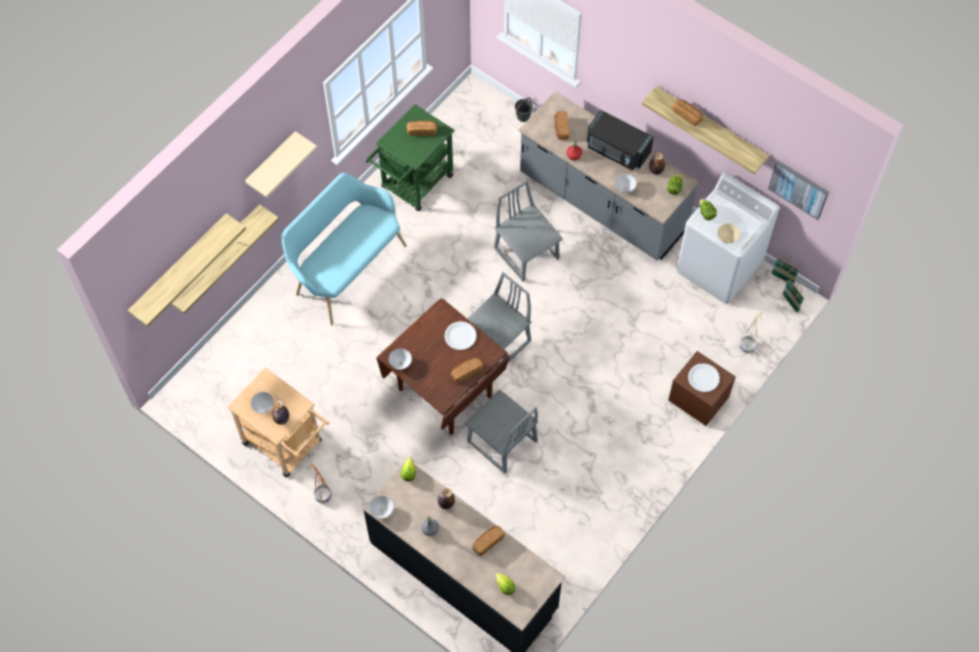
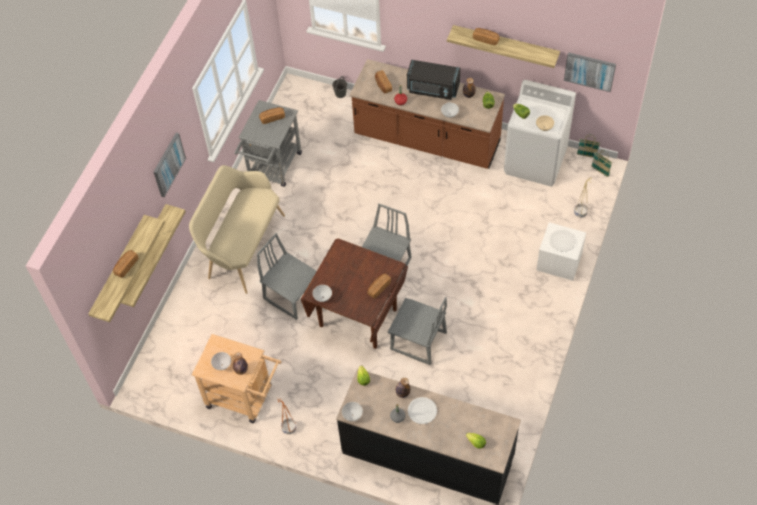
camera: 15 degrees left, 5 degrees down
beige shelf [245,131,317,197] -> picture [154,133,186,197]
turquoise bench [282,173,407,325] -> beige bench [189,165,285,294]
green cart [365,104,455,211] -> grey cart [235,100,302,187]
white plate [445,321,477,350] -> white plate moved to [408,397,437,424]
bread [472,526,505,556] -> bread moved to [113,250,138,278]
grey chair [494,181,563,282] -> grey chair moved to [257,233,317,320]
grey counter [519,91,699,261] -> brown counter [350,59,505,169]
brown nightstand [668,351,736,426] -> white nightstand [536,222,586,281]

